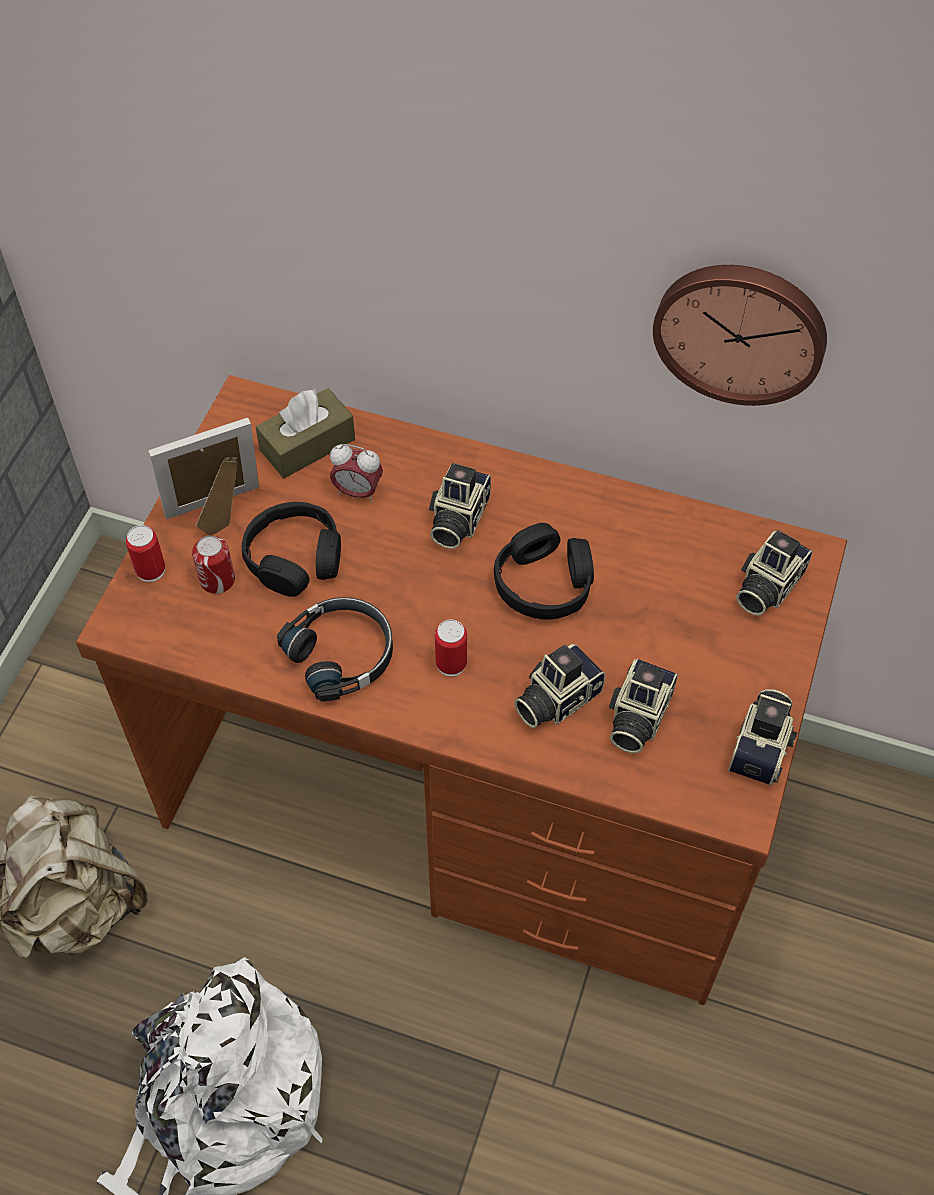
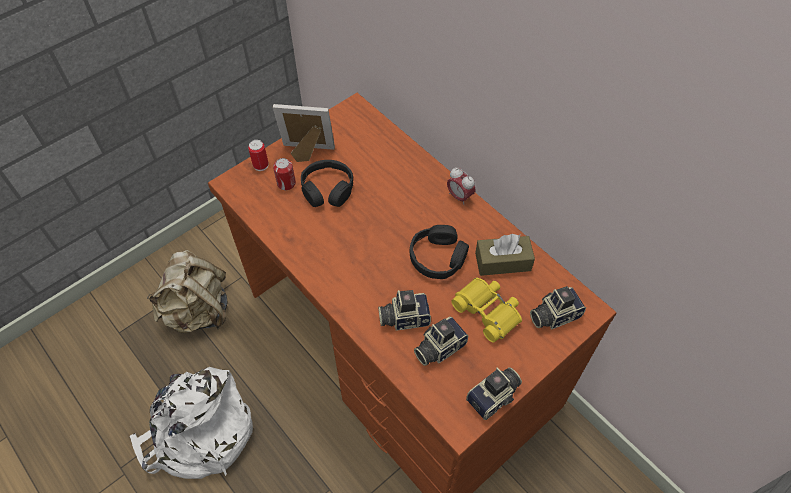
camera: 30 degrees right, 0 degrees up
brown tissue box [256,388,355,478] -> brown tissue box moved to [475,234,535,276]
black headphones [277,597,393,701] -> none
alarm clock [330,444,383,502] -> alarm clock moved to [447,168,476,205]
camera [429,463,491,549] -> none
can [435,619,467,676] -> none
wall clock [653,265,827,406] -> none
none -> yellow binoculars [451,278,522,343]

